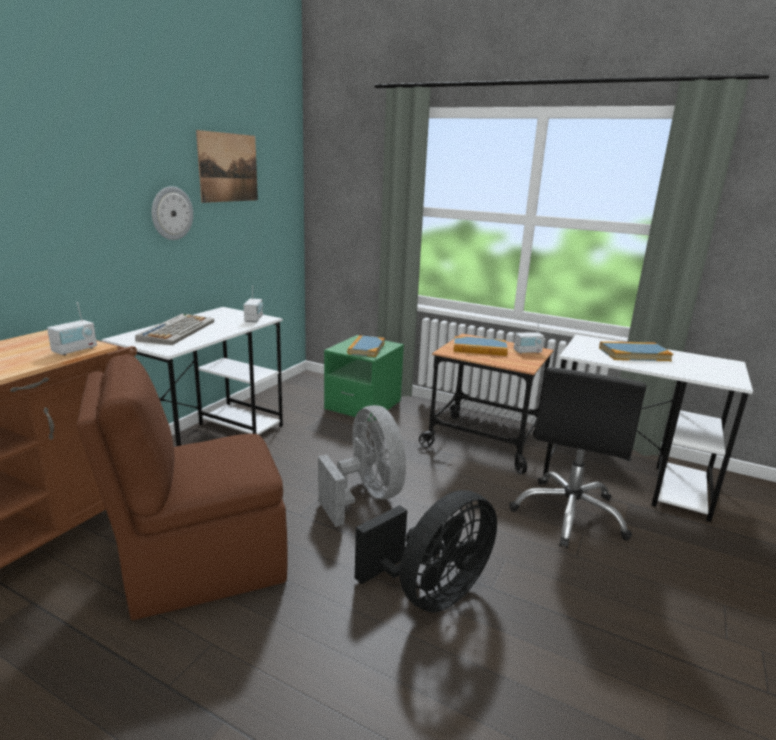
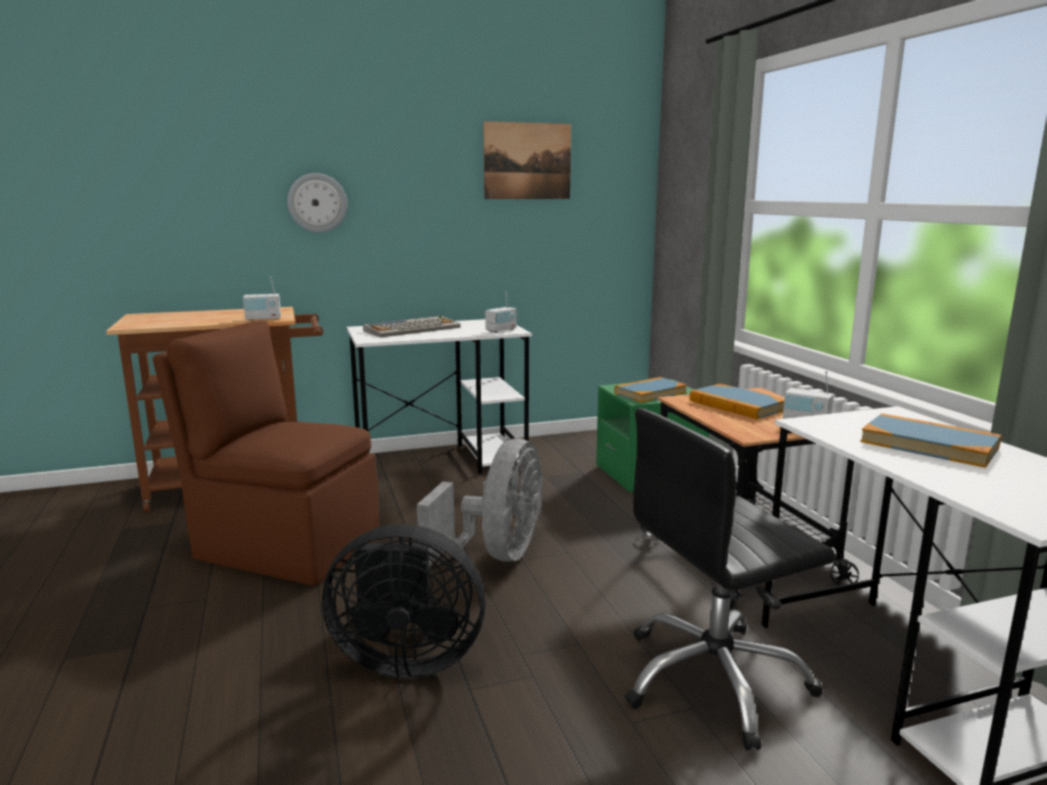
camera: 45 degrees right, 5 degrees down
wall clock [152,186,193,240] -> wall clock moved to [287,173,347,233]

